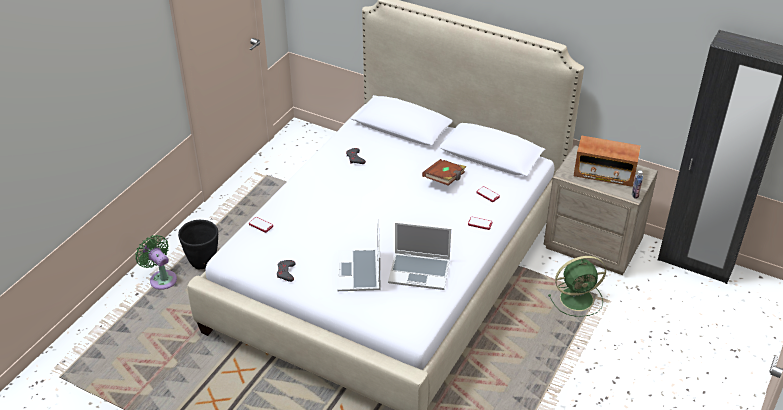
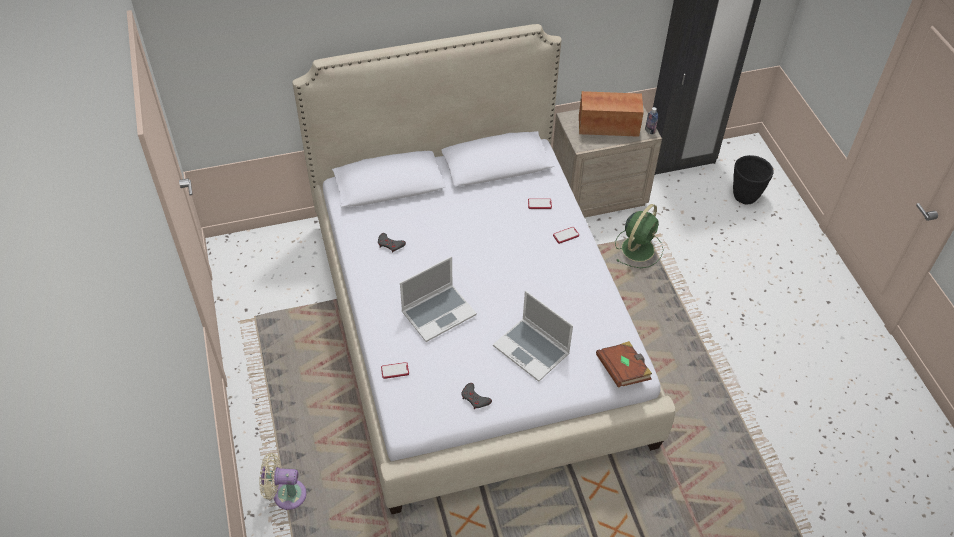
camera: 45 degrees left, 10 degrees up
green fan [135,235,177,290] -> beige fan [259,453,307,510]
black planter [178,220,218,269] -> black planter moved to [733,155,774,204]
laptop [388,222,451,290] -> laptop moved to [400,256,477,342]
brown book [422,159,466,186] -> brown book moved to [596,341,652,388]
radio [574,135,641,187] -> radio turned 150 degrees counterclockwise [579,91,644,137]

